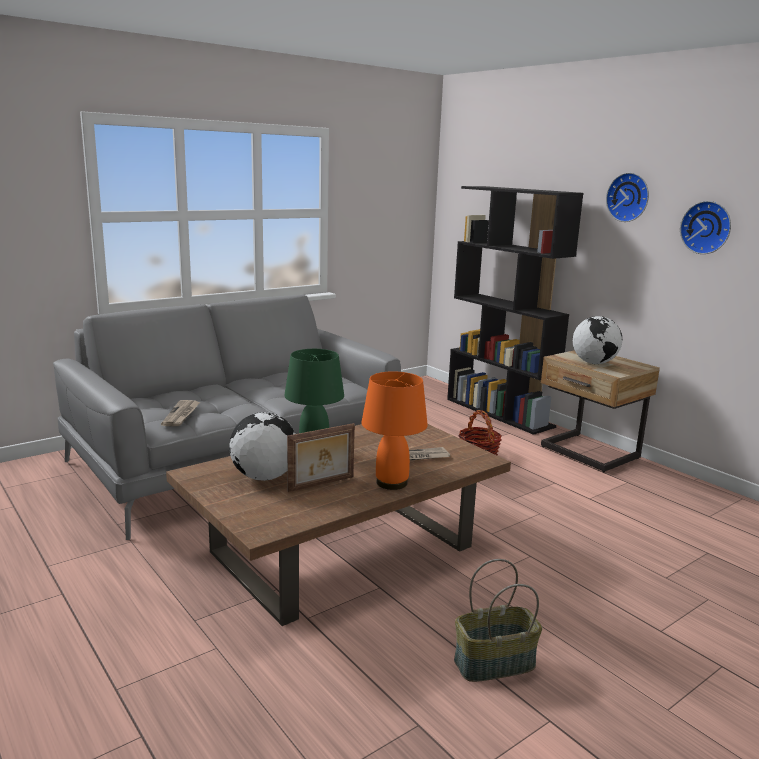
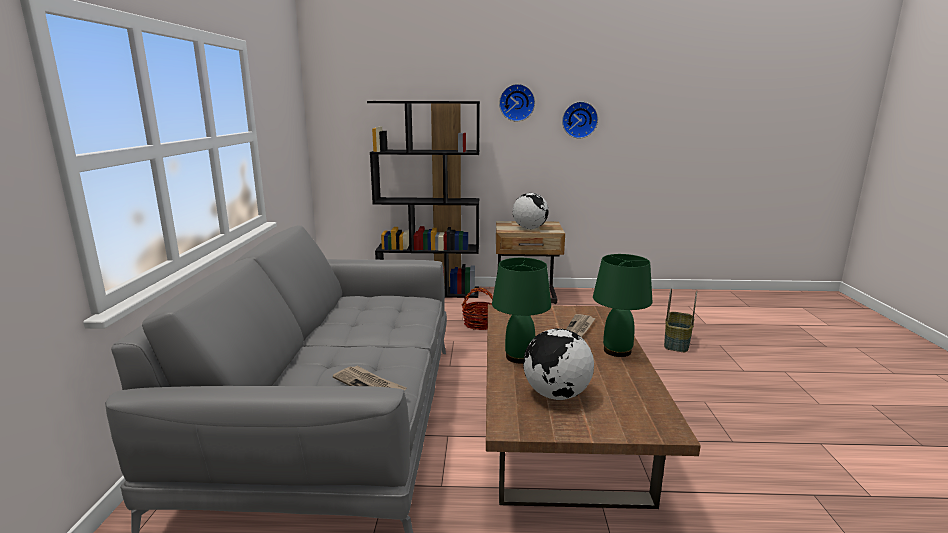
camera: 50 degrees left, 0 degrees up
picture frame [287,423,355,492] -> none
orange table lamp [362,371,428,490] -> green table lamp [593,254,652,357]
basket [454,559,542,682] -> basket moved to [664,288,697,352]

